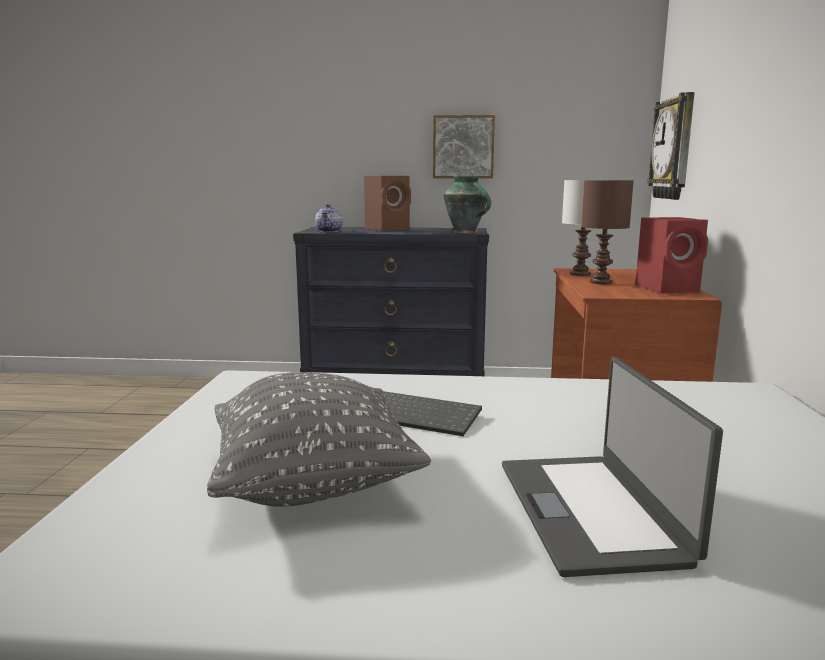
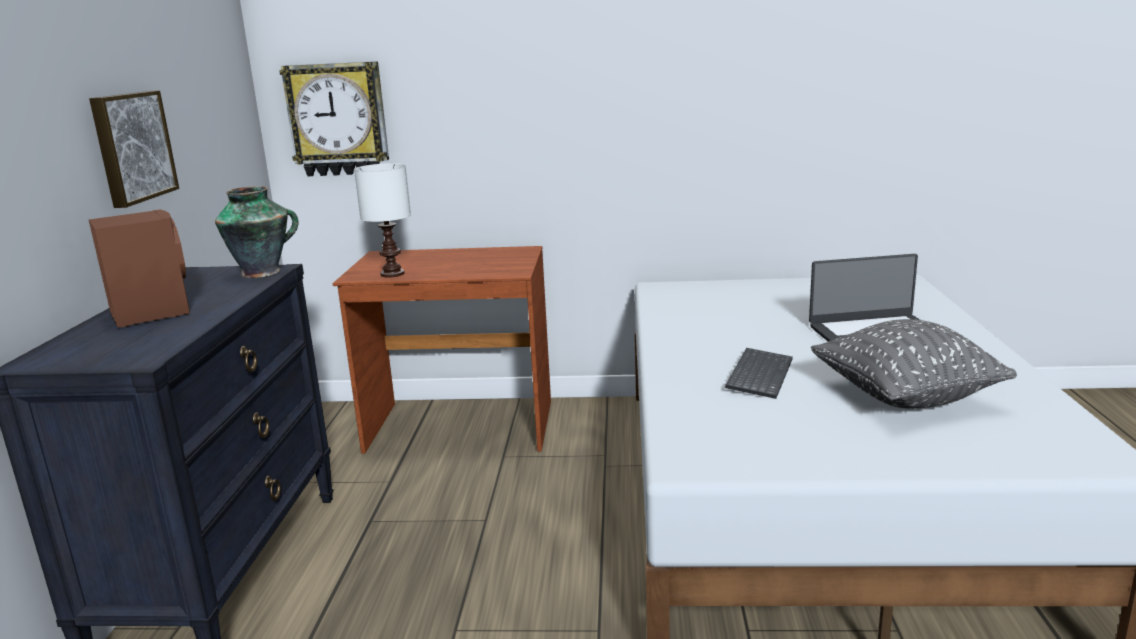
camera: 90 degrees left, 5 degrees up
teapot [315,204,343,232] -> none
brown table lamp [581,180,634,284] -> none
red speaker [635,217,708,293] -> none

